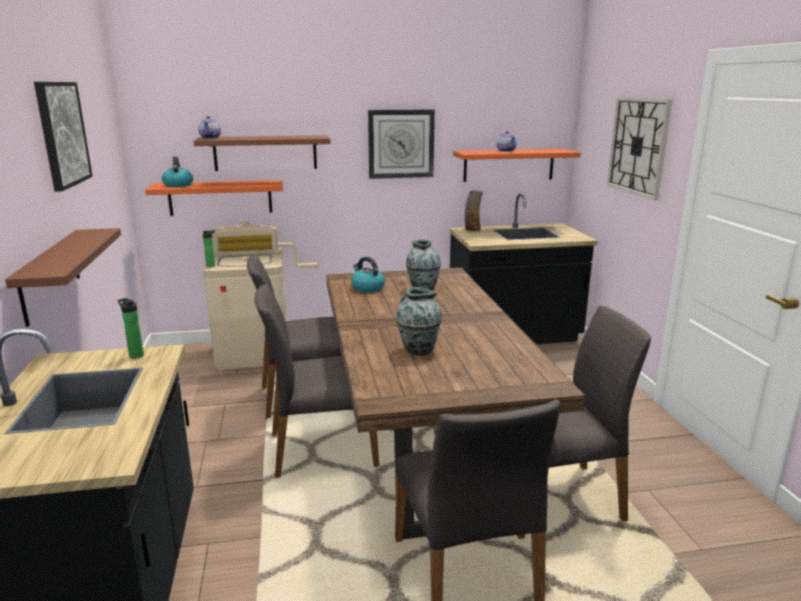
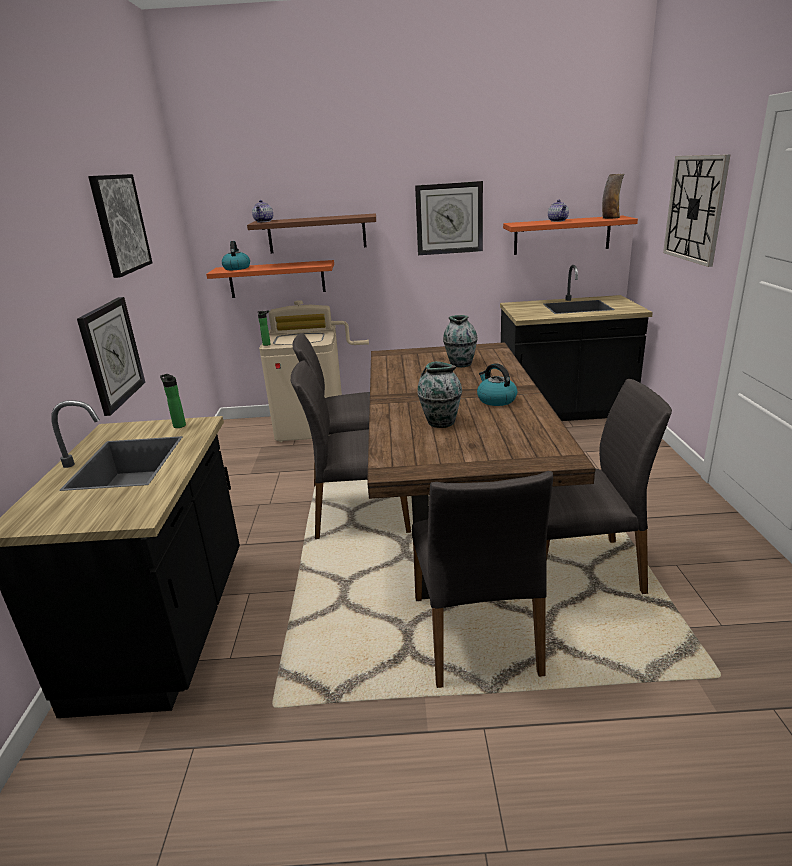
camera: 10 degrees right, 5 degrees up
brown shelf [5,228,121,327] -> wall clock [77,297,145,416]
kettle [351,257,385,292] -> kettle moved to [477,363,517,406]
vase [465,191,483,231] -> vase moved to [602,174,624,219]

